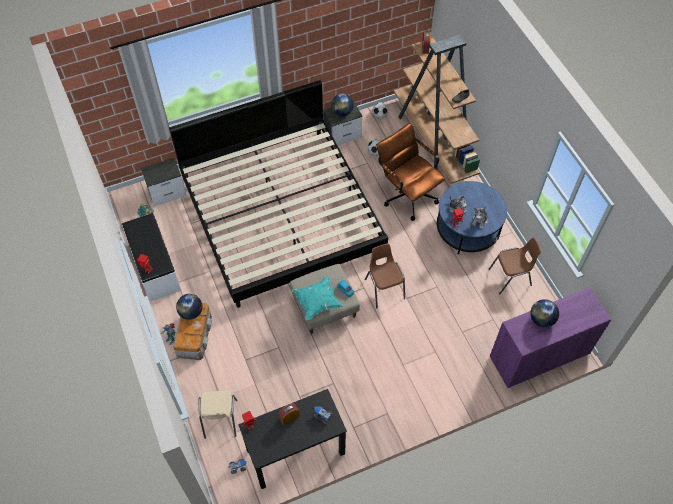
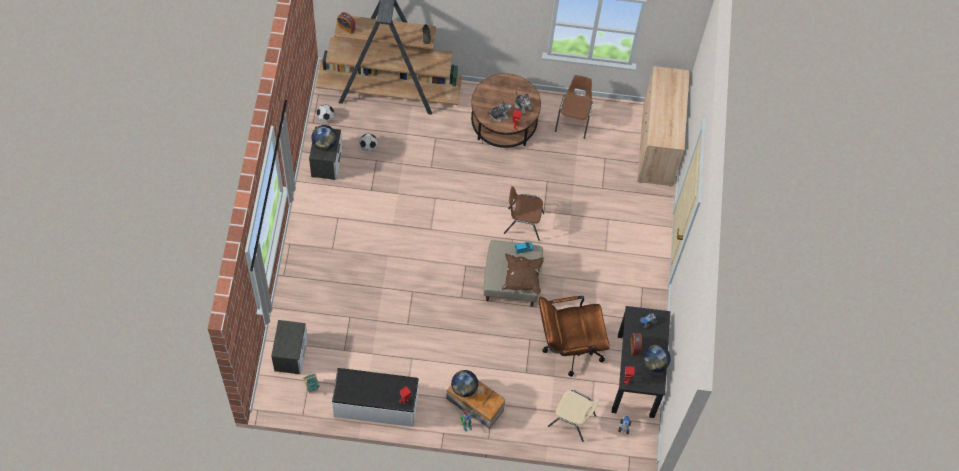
camera: 65 degrees left, 5 degrees up
bed [169,80,388,308] -> none
turquoise pillow [292,276,344,320] -> brown pillow [502,254,544,294]
brown office chair [376,123,445,221] -> brown office chair moved to [539,296,610,377]
blue coffee table [437,181,507,254] -> brown coffee table [471,73,541,148]
purple cabinet [490,287,612,388] -> beige cabinet [637,66,690,186]
globe [530,299,559,328] -> globe moved to [643,345,671,372]

